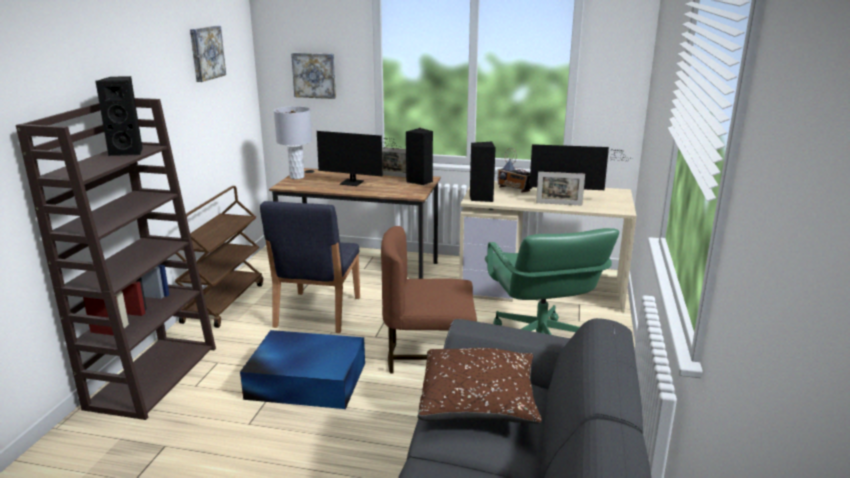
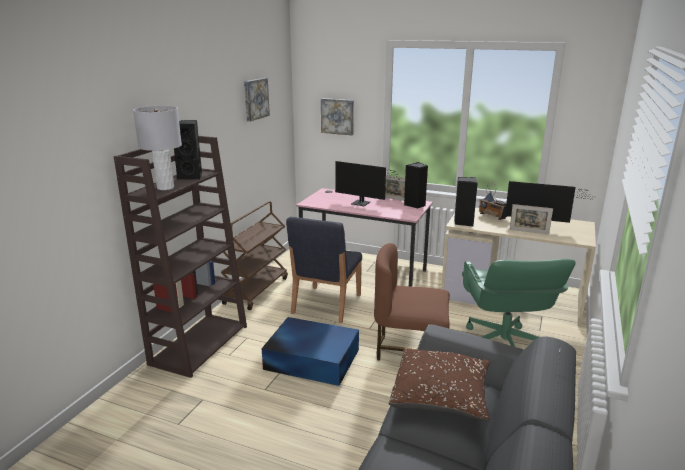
camera: 10 degrees right, 0 degrees up
brown desk [269,168,441,279] -> pink desk [296,188,433,287]
grey table lamp [274,106,312,179] -> grey table lamp moved to [133,106,182,190]

